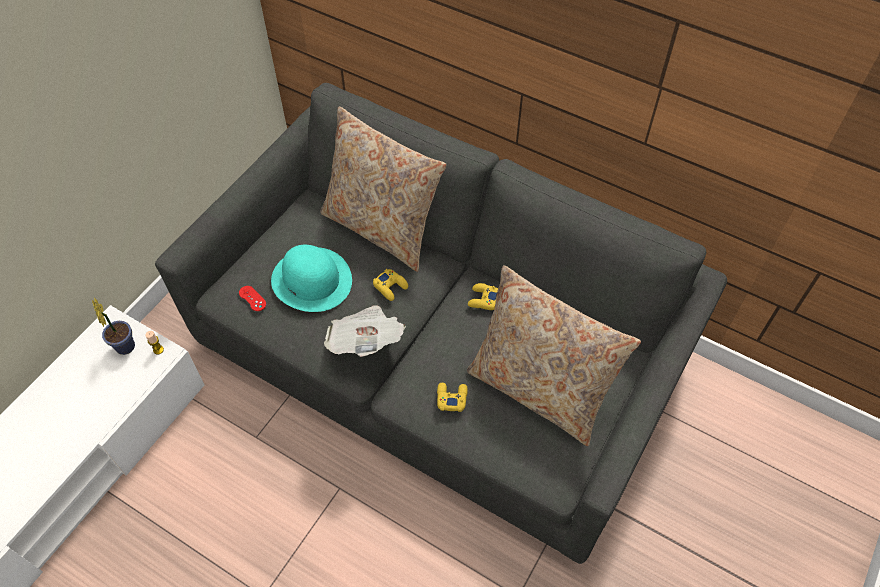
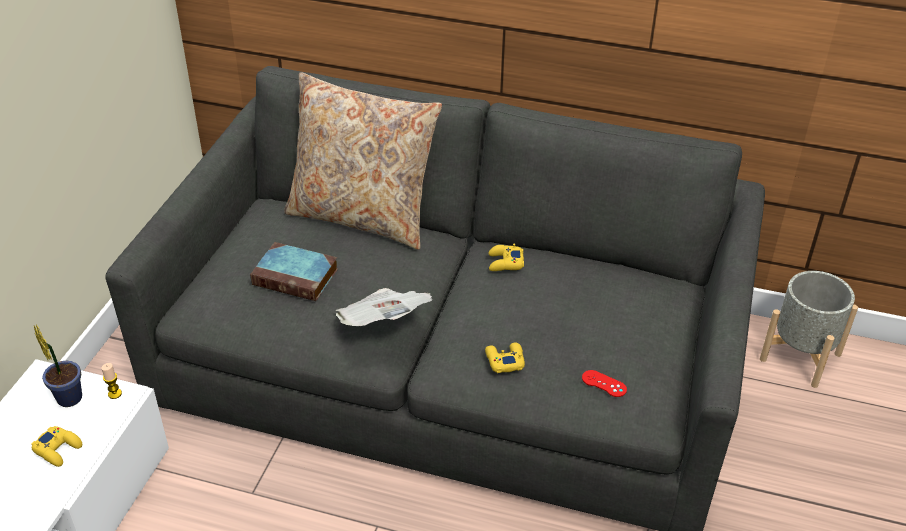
camera: 15 degrees left, 15 degrees down
red game controller [239,286,266,311] -> red game controller moved to [582,370,627,397]
turquoise hat [271,245,352,312] -> book [250,242,338,301]
yellow game controller [373,269,408,301] -> yellow game controller moved to [31,426,82,467]
beige pillow [467,265,641,446] -> none
none -> grey planter [760,271,858,388]

